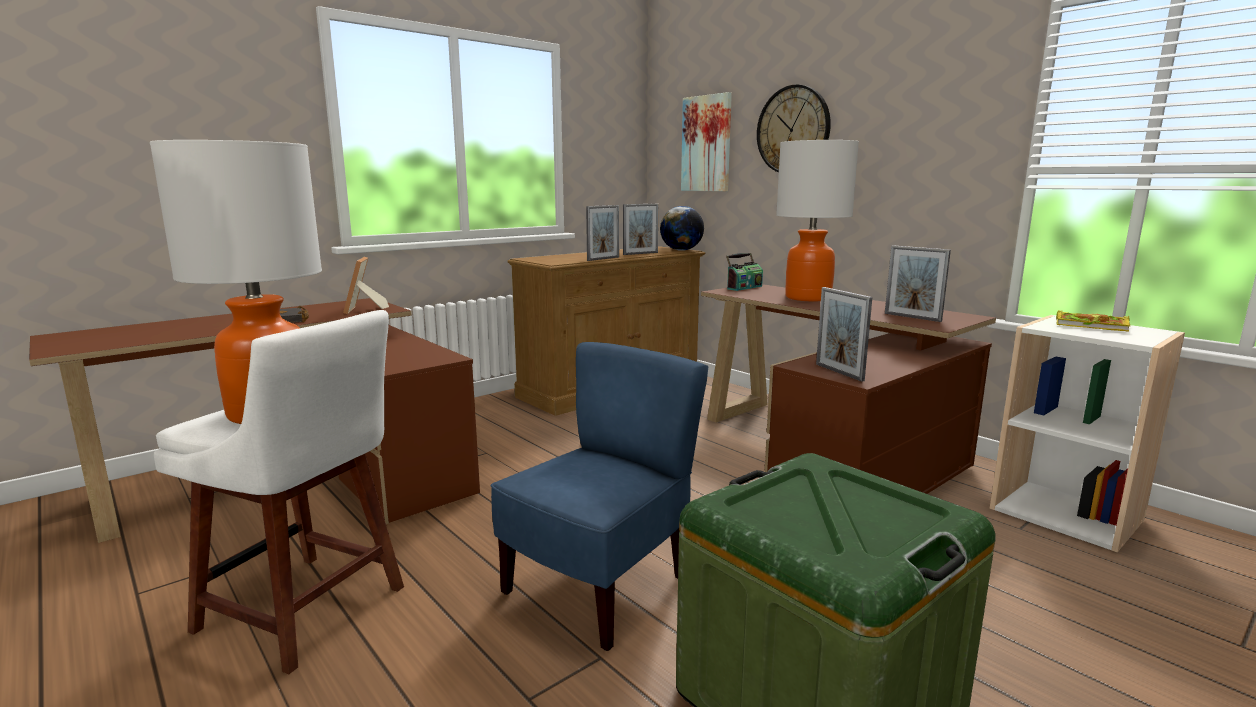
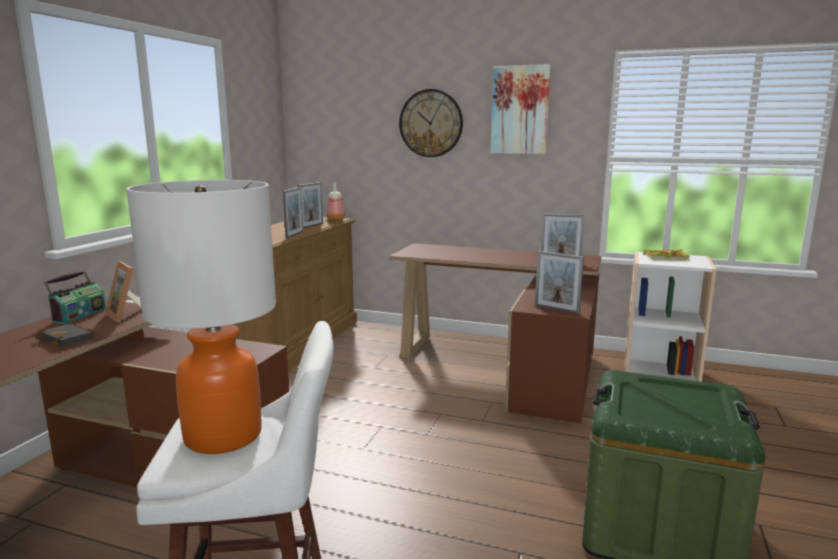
camera: 30 degrees left, 0 degrees up
blue chair [491,342,708,651] -> none
globe [660,206,704,251] -> bottle [327,183,345,220]
picture [681,92,732,191] -> picture moved to [491,64,551,154]
radio [726,253,763,291] -> radio moved to [44,271,106,324]
table lamp [776,140,859,301] -> none

